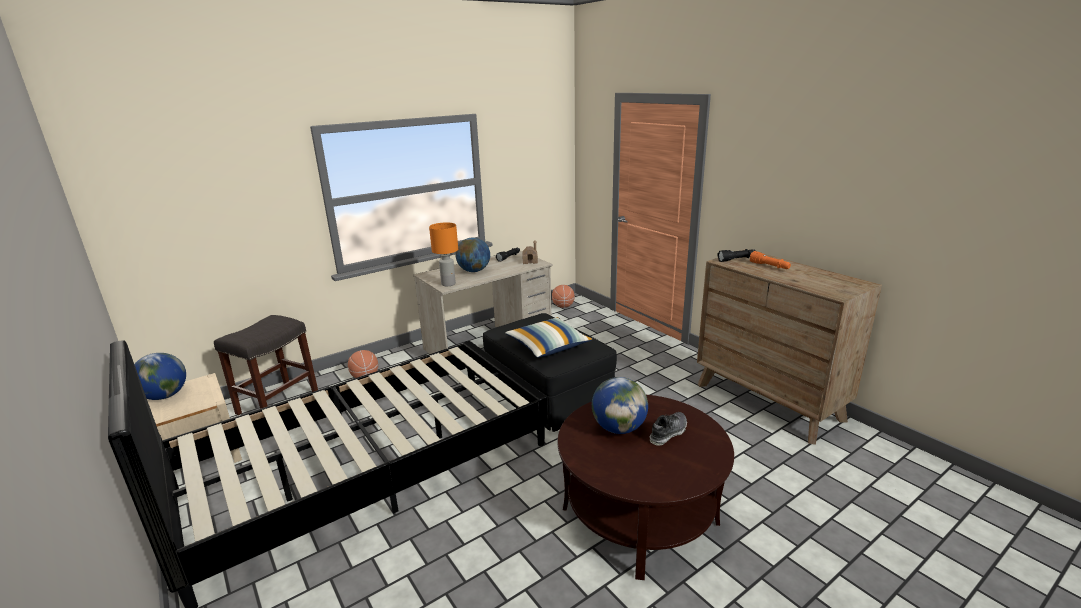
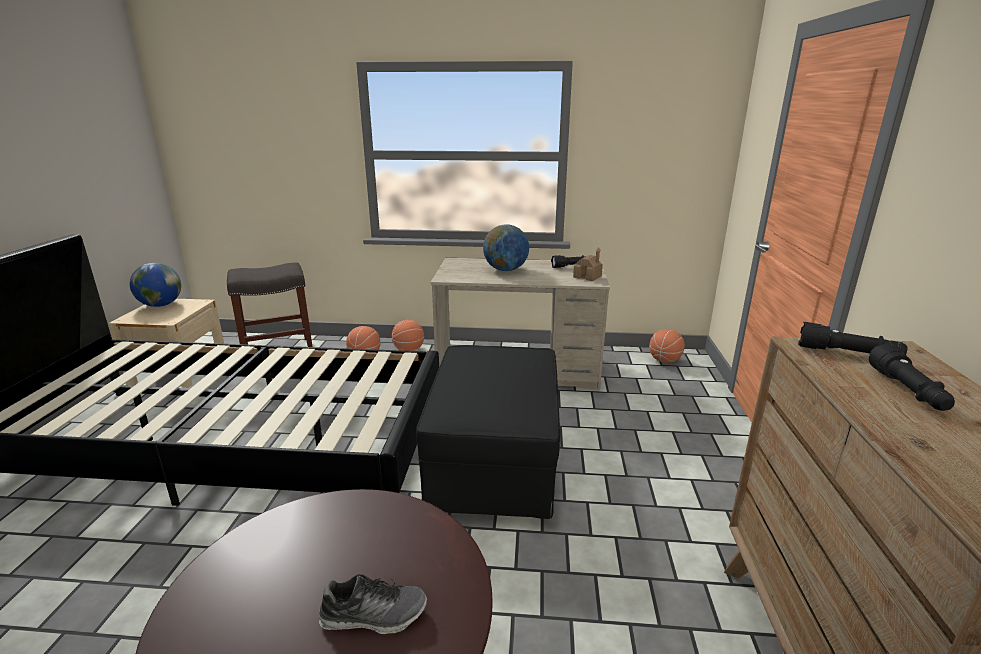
camera: 40 degrees right, 0 degrees up
orange table lamp [429,222,458,286] -> none
pillow [505,317,593,358] -> none
globe [592,377,648,434] -> none
orange flashlight [750,251,791,269] -> black flashlight [868,344,955,411]
none -> basketball [392,320,424,351]

